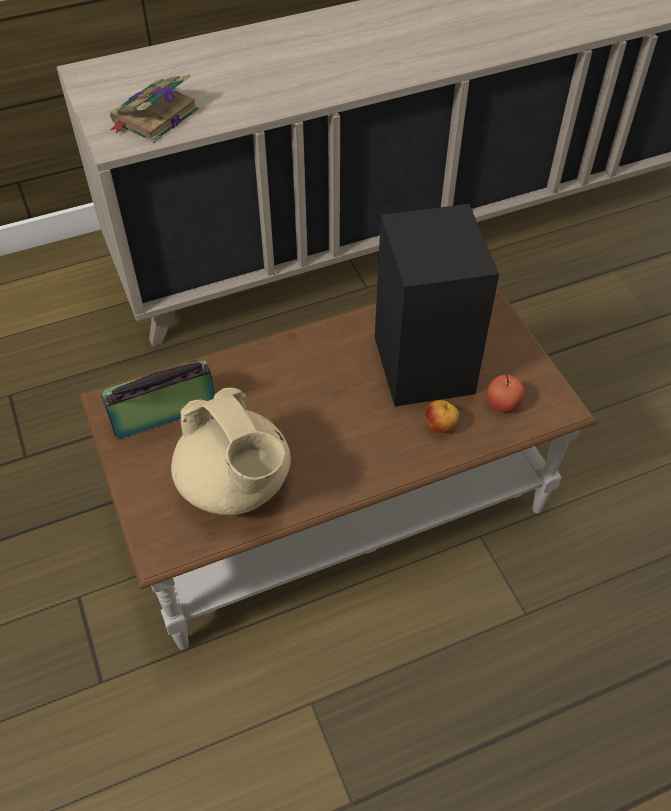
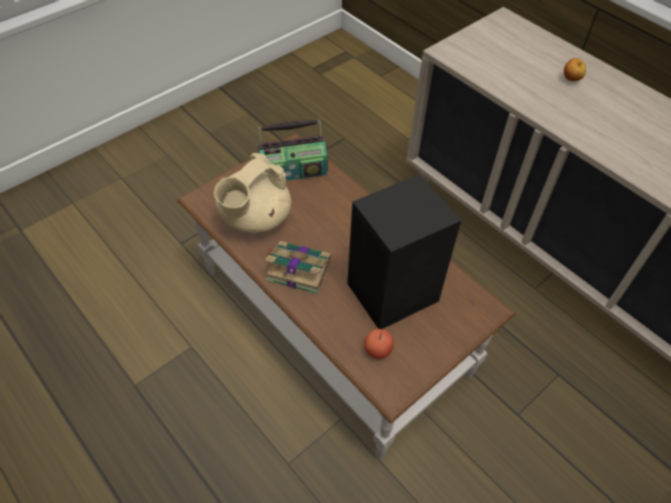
camera: 70 degrees right, 0 degrees up
radio [101,360,215,440] -> radio turned 120 degrees clockwise [258,120,328,181]
book [110,74,199,143] -> book moved to [265,241,331,294]
apple [425,400,459,433] -> apple moved to [564,58,586,81]

